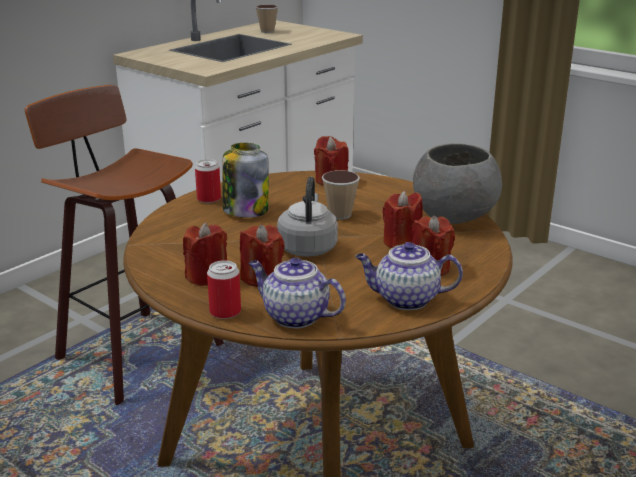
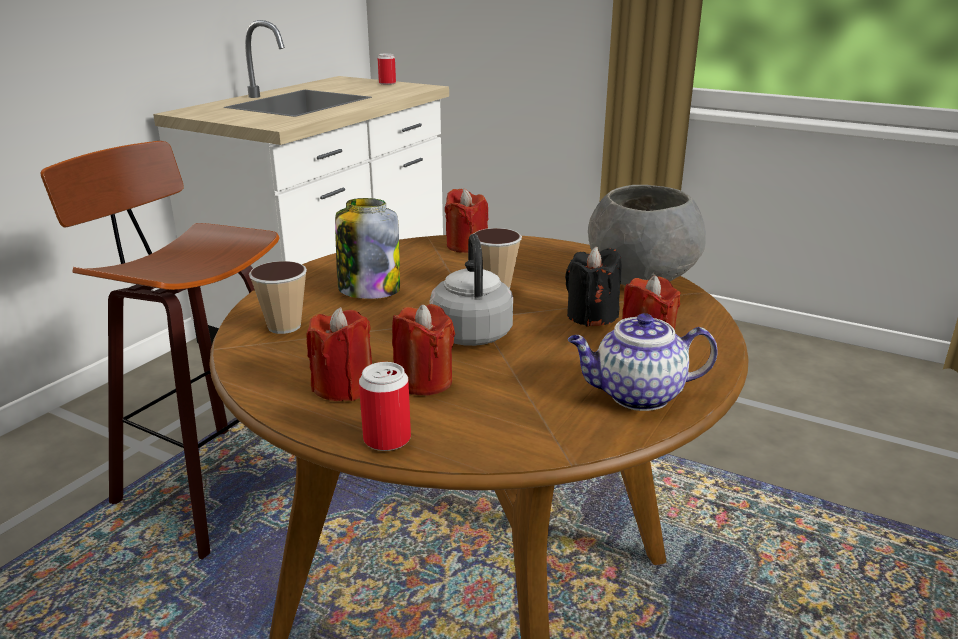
camera: 10 degrees left, 0 degrees up
can [195,159,221,203] -> can moved to [378,53,396,85]
teapot [249,257,346,329] -> none
cup [256,5,278,33] -> cup moved to [249,261,307,334]
red candle [382,190,423,248] -> black candle [565,246,622,327]

